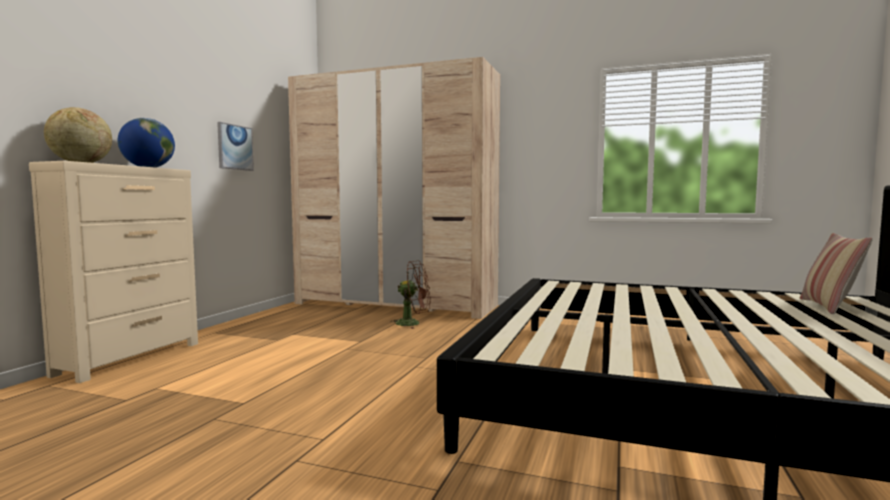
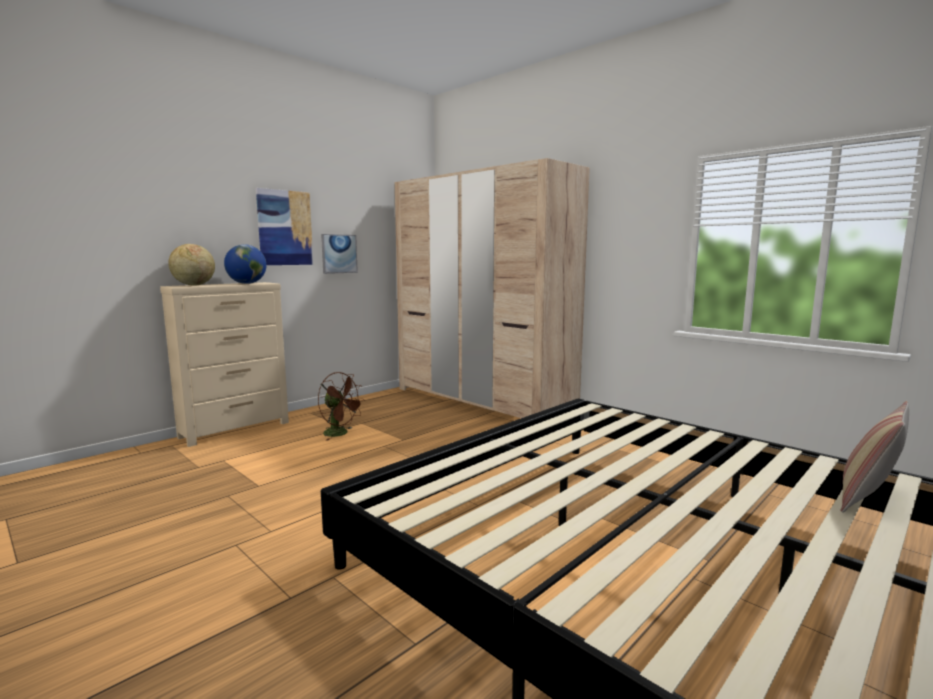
camera: 25 degrees right, 5 degrees up
brown fan [390,261,431,329] -> brown fan moved to [318,372,365,440]
none -> picture [256,188,313,265]

